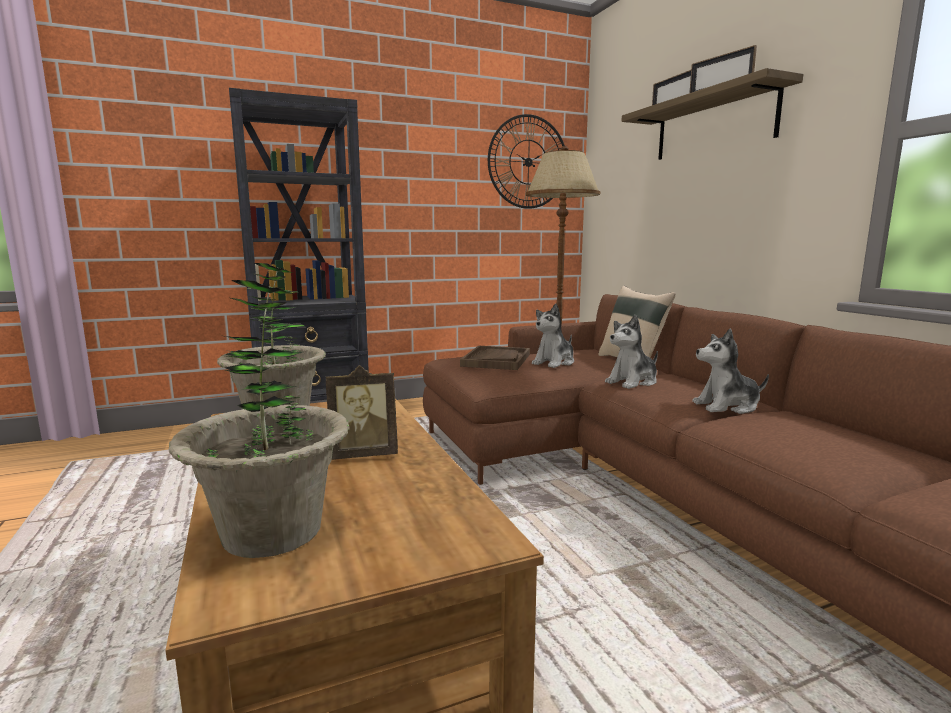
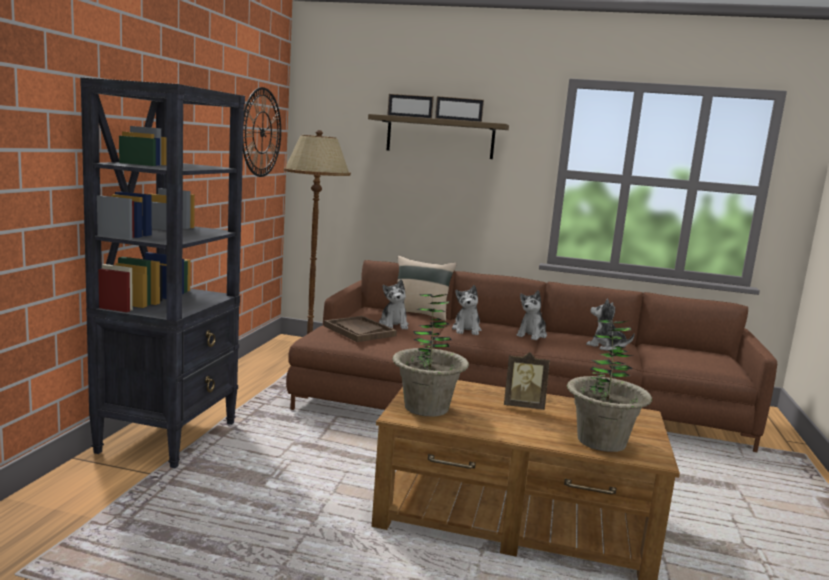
camera: 55 degrees left, 0 degrees up
picture frame [326,365,398,460] -> picture frame turned 75 degrees clockwise [504,352,550,410]
none -> plush toy [586,298,635,351]

